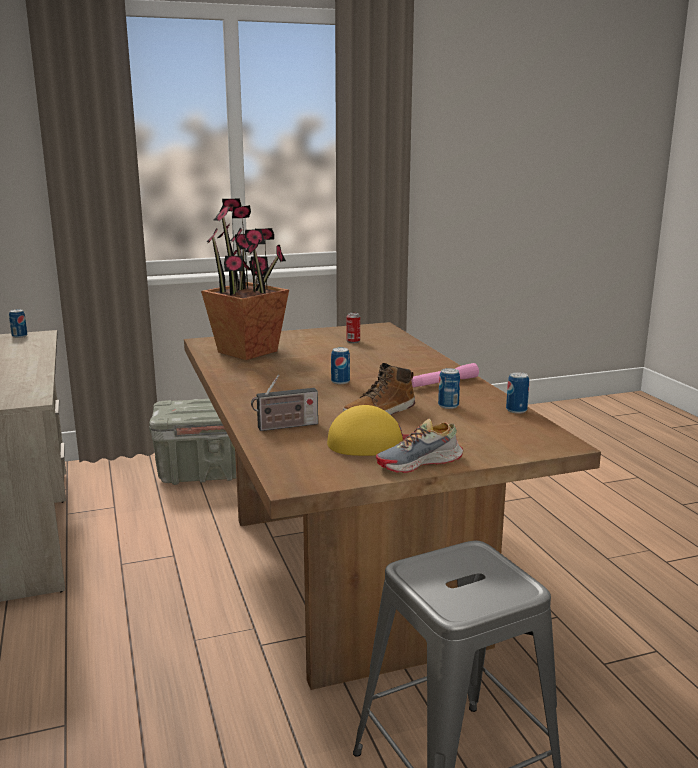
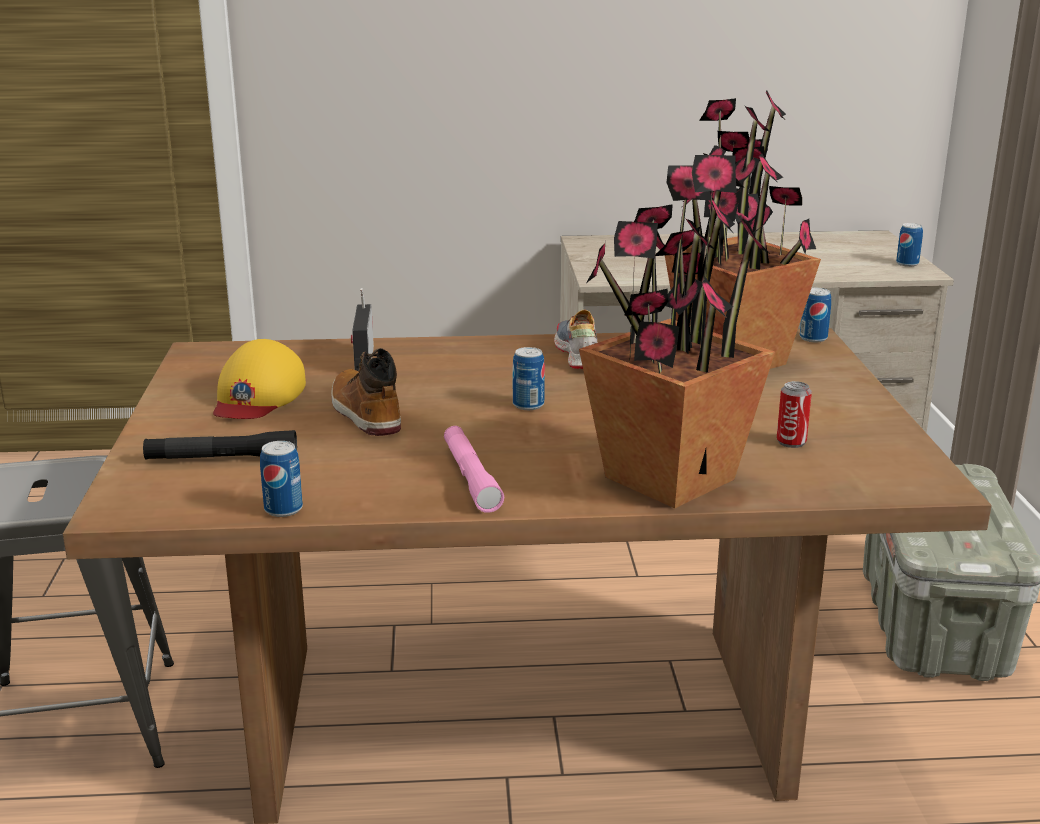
camera: 105 degrees right, 5 degrees up
shoe [376,419,463,473] -> shoe moved to [554,309,598,369]
can [438,368,460,409] -> can moved to [800,288,831,342]
none -> black flashlight [143,430,297,459]
none -> potted plant [579,153,775,508]

